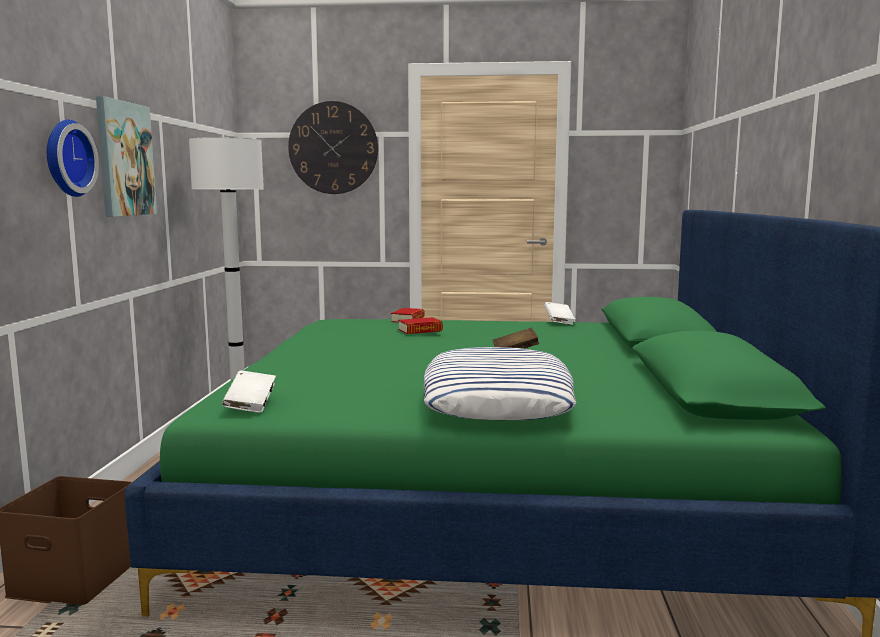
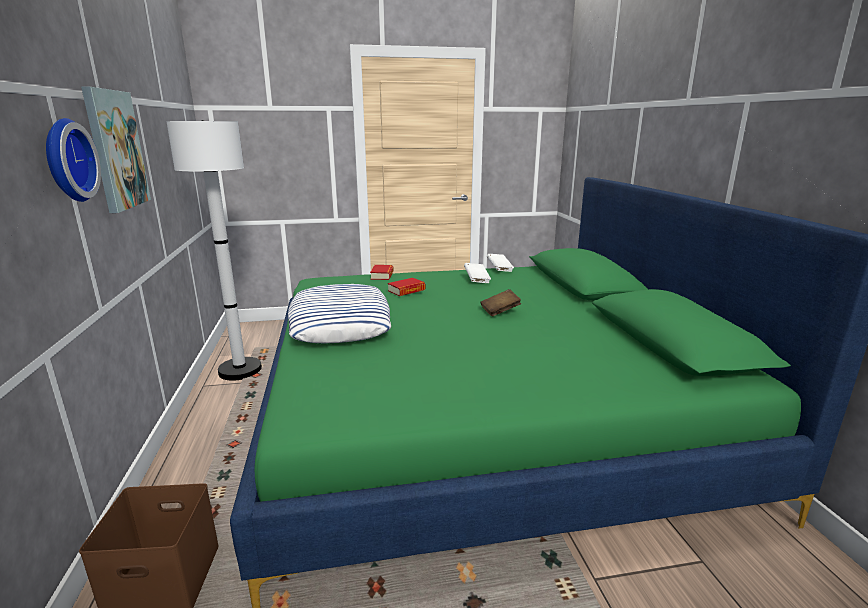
camera: 15 degrees left, 10 degrees up
white book [222,370,276,413] -> white book moved to [464,263,491,283]
wall clock [288,101,378,194] -> none
pillow [424,347,576,420] -> pillow moved to [288,284,392,343]

